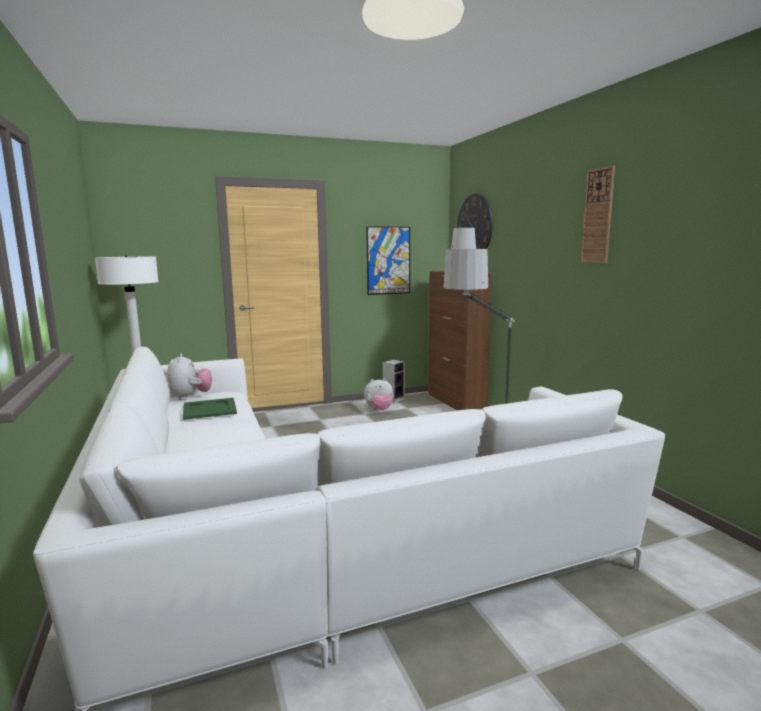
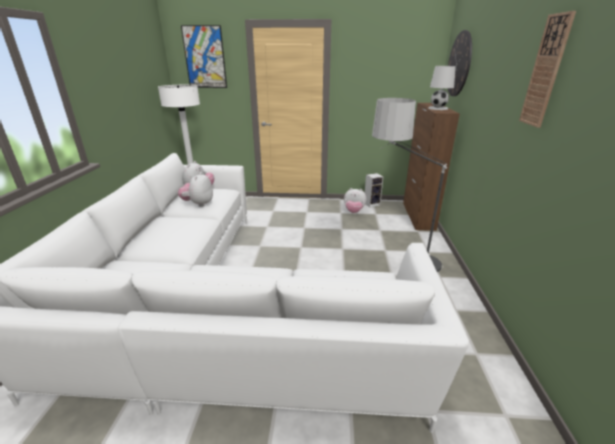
camera: 25 degrees right, 15 degrees up
green tray [183,398,237,420] -> plush toy [178,172,213,207]
picture [366,226,410,295] -> picture moved to [181,25,227,88]

